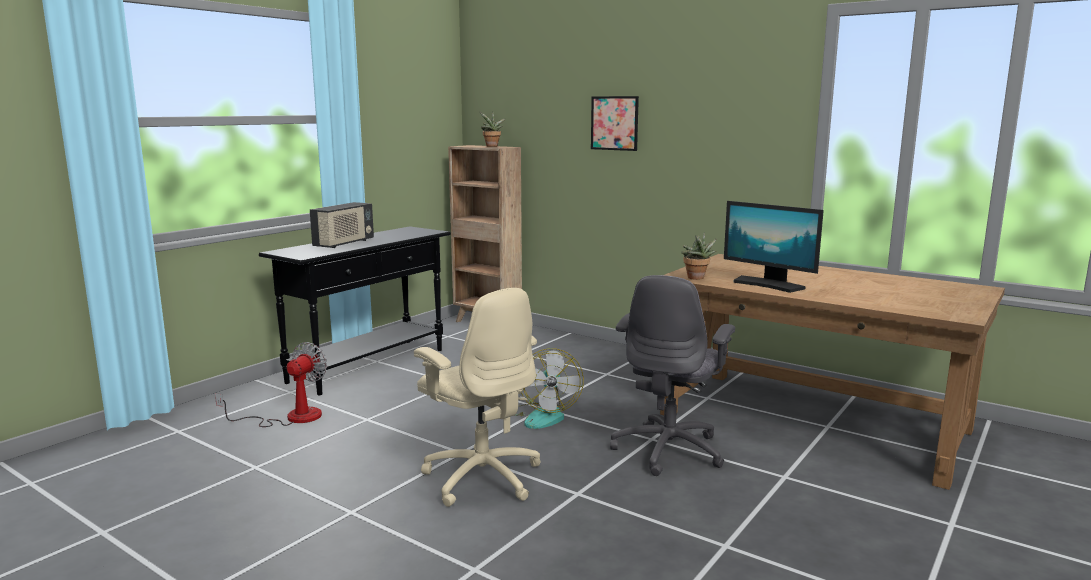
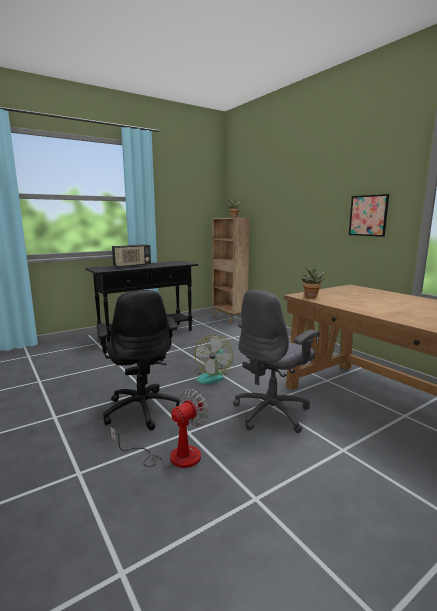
camera: 20 degrees right, 0 degrees up
fan [215,342,327,427] -> fan moved to [110,389,209,469]
beige office chair [414,288,540,507] -> black office chair [97,290,182,430]
picture [591,96,639,151] -> picture moved to [349,194,389,237]
monitor [724,201,824,293] -> none

